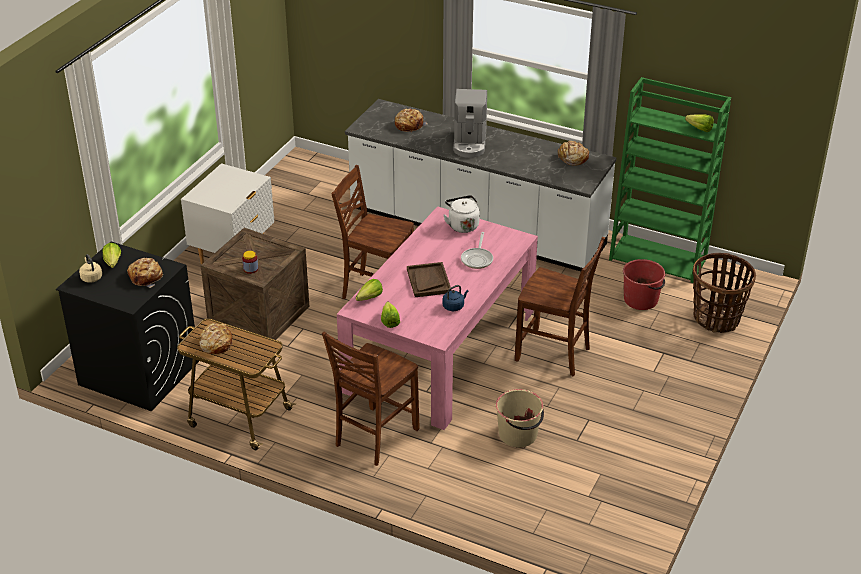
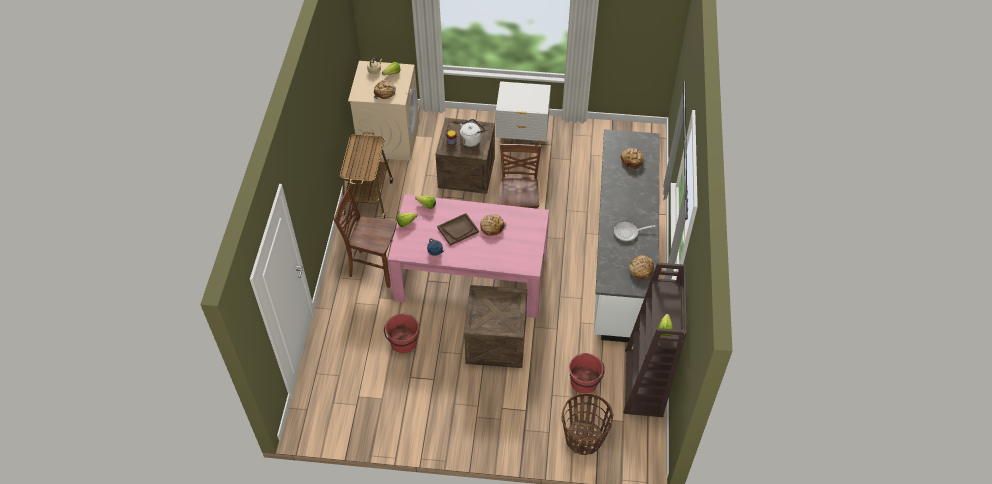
camera: 70 degrees right, 15 degrees up
black washing machine [56,241,199,411] -> beige washing machine [348,61,419,161]
bread [199,323,233,354] -> bread moved to [480,214,507,236]
white kettle [444,195,480,233] -> white kettle moved to [460,119,485,147]
coffee machine [453,89,487,158] -> none
frying pan [461,232,493,269] -> frying pan moved to [614,222,655,241]
beige bucket [495,389,544,447] -> red bucket [384,314,420,353]
brown chair [515,237,605,376] -> crate [464,285,527,368]
green bookcase [609,77,731,283] -> brown bookcase [623,262,687,417]

